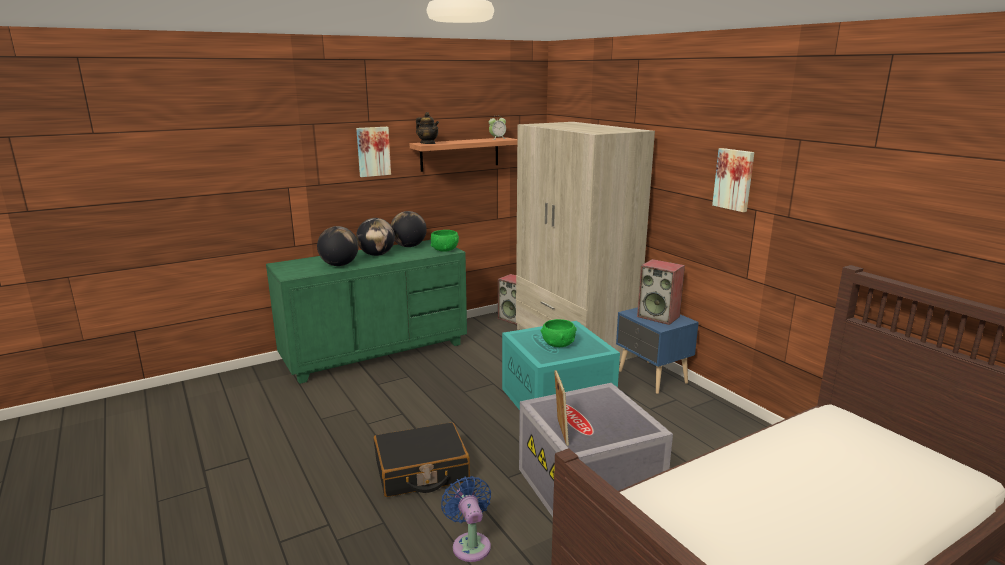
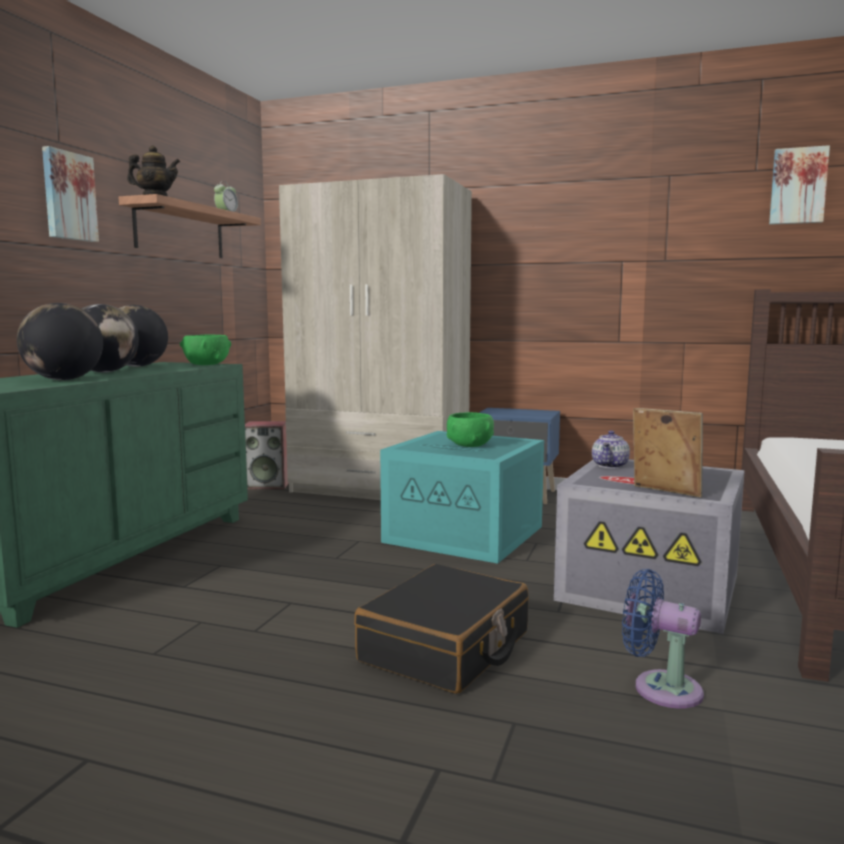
camera: 40 degrees left, 10 degrees down
speaker [637,259,685,325] -> none
picture [712,148,754,212] -> picture moved to [769,145,830,225]
none -> teapot [592,430,630,468]

